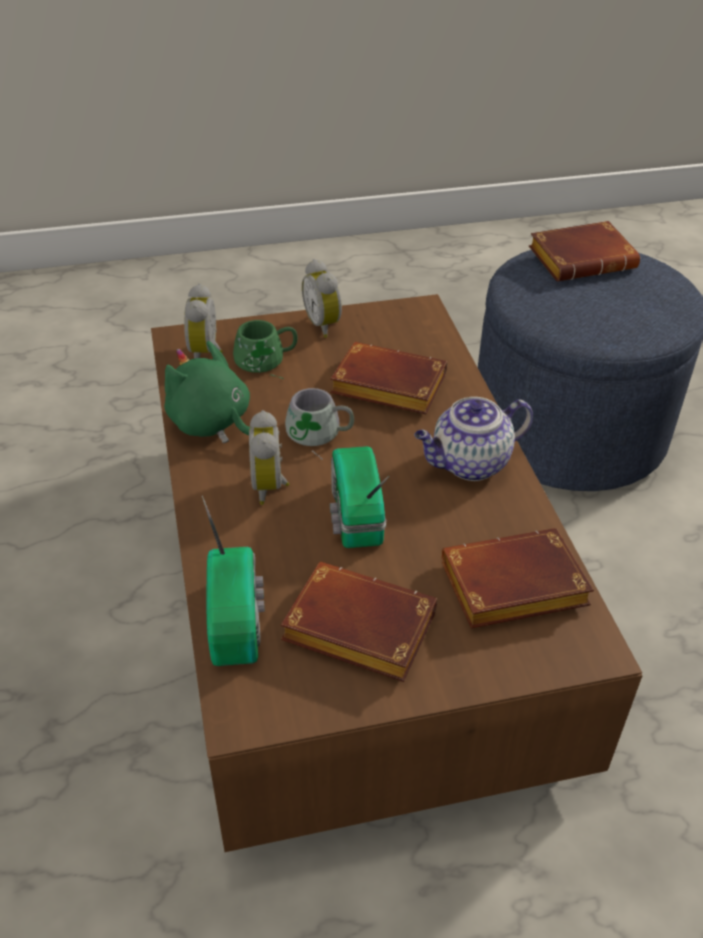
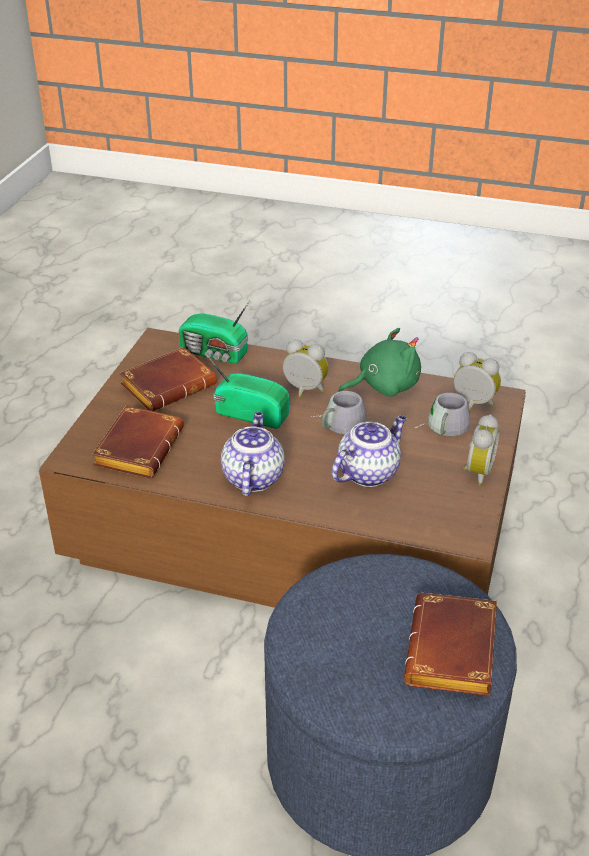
camera: 120 degrees right, 5 degrees down
green mug [233,320,298,379] -> grey mug [414,393,470,436]
alarm clock [302,259,342,338] -> alarm clock turned 105 degrees clockwise [463,414,499,486]
brown book [330,342,447,415] -> teapot [332,415,406,487]

